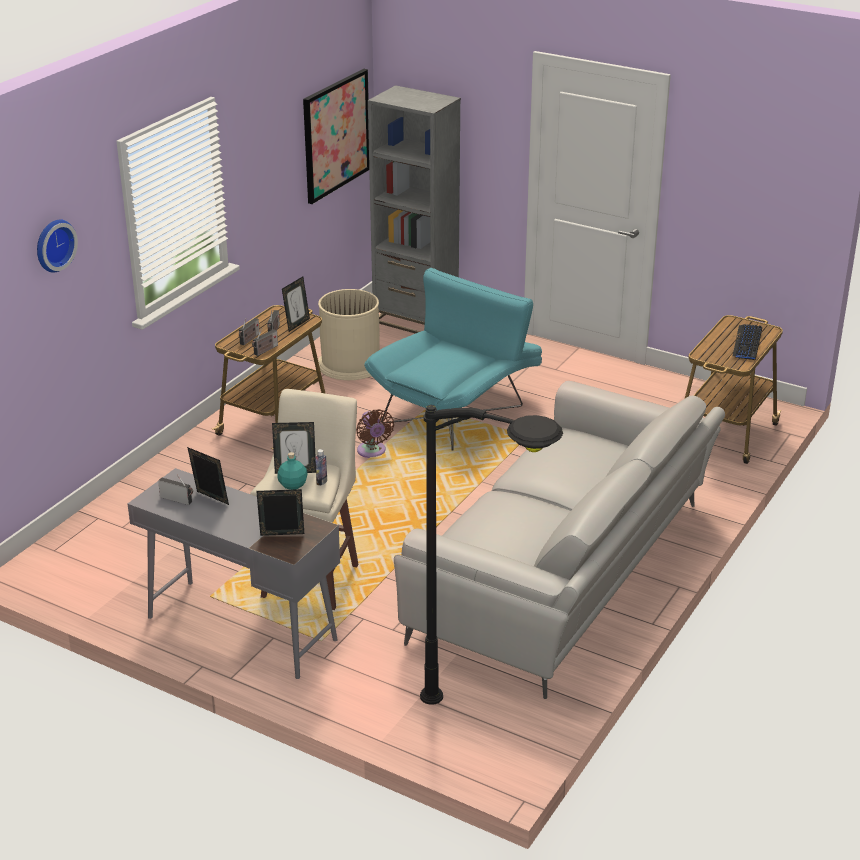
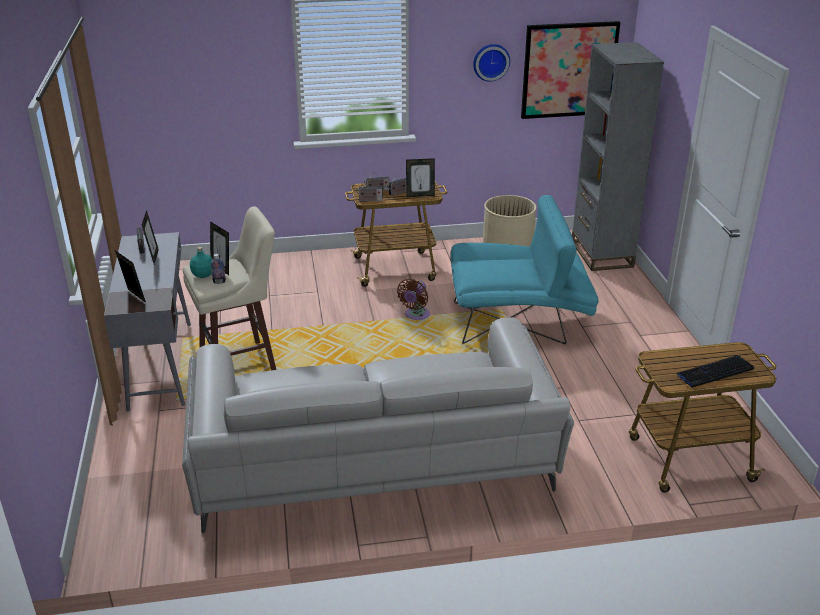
camera: 50 degrees right, 0 degrees up
wall clock [37,220,78,273] -> wall clock moved to [473,44,510,82]
black floor lamp [420,405,563,705] -> none

